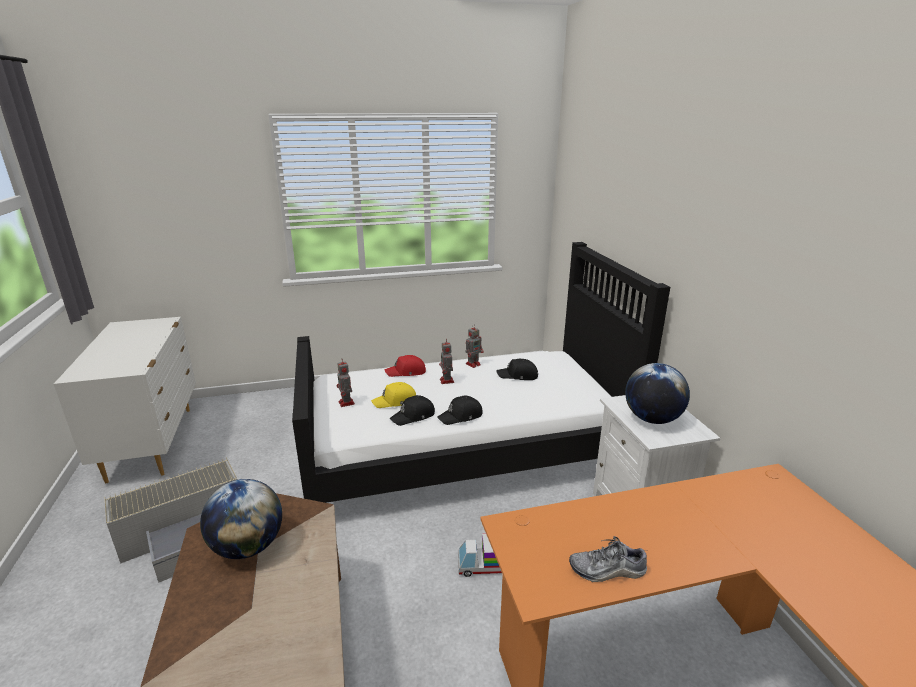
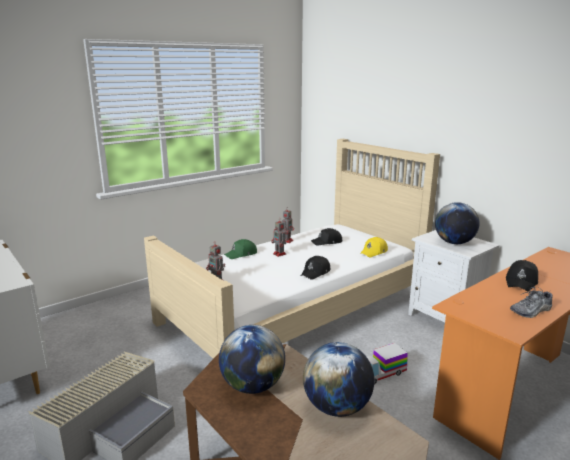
camera: 25 degrees left, 5 degrees down
black bed [292,242,670,503] -> beige bed [144,139,440,359]
yellow cap [371,382,416,408] -> yellow cap moved to [360,237,388,257]
red cap [384,355,426,377] -> green cap [224,239,257,259]
black cap [390,395,435,426] -> black cap moved to [506,260,538,291]
none -> globe [303,342,374,417]

